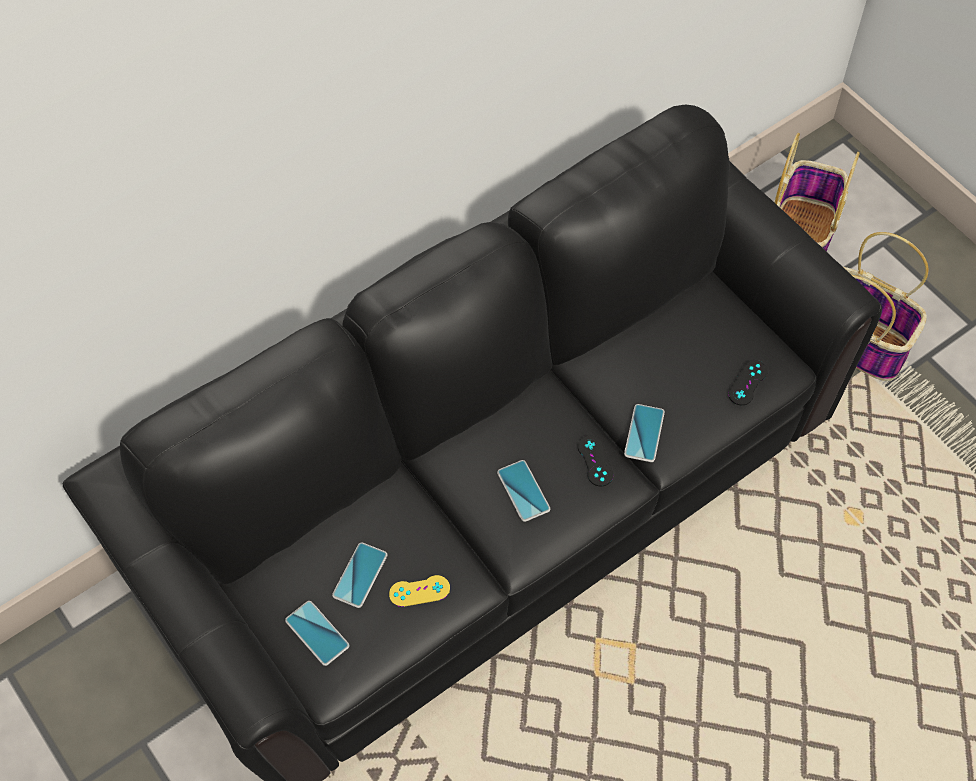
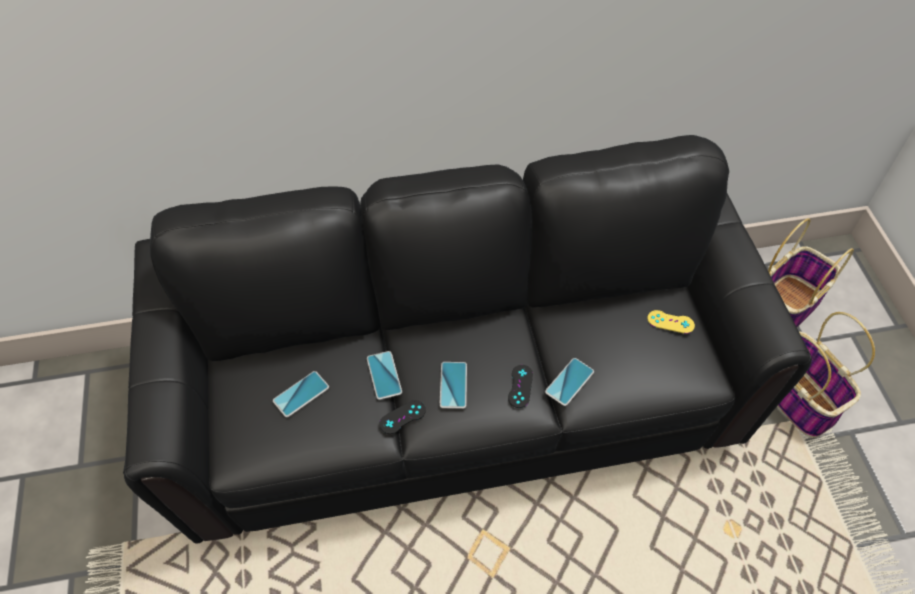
camera: 25 degrees right, 5 degrees down
phone [285,601,349,666] -> phone moved to [367,351,402,400]
yellow game controller [389,575,450,607] -> yellow game controller moved to [648,310,695,334]
black game controller [728,360,768,405] -> black game controller moved to [379,400,426,434]

